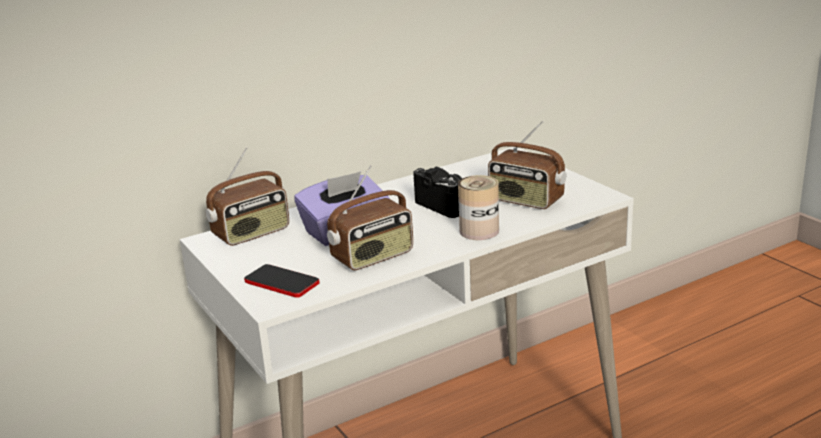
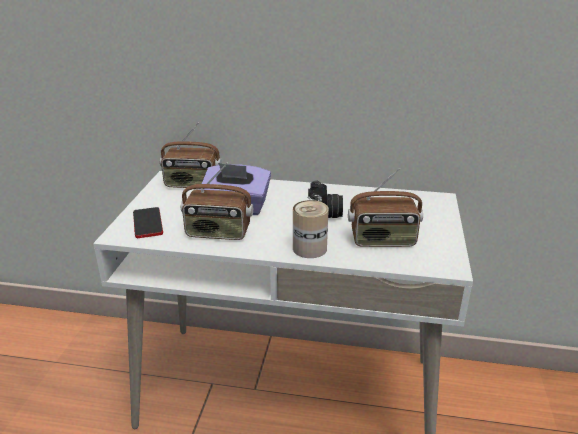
camera: 40 degrees right, 5 degrees up
radio [488,121,566,209] -> radio turned 75 degrees counterclockwise [348,168,423,247]

